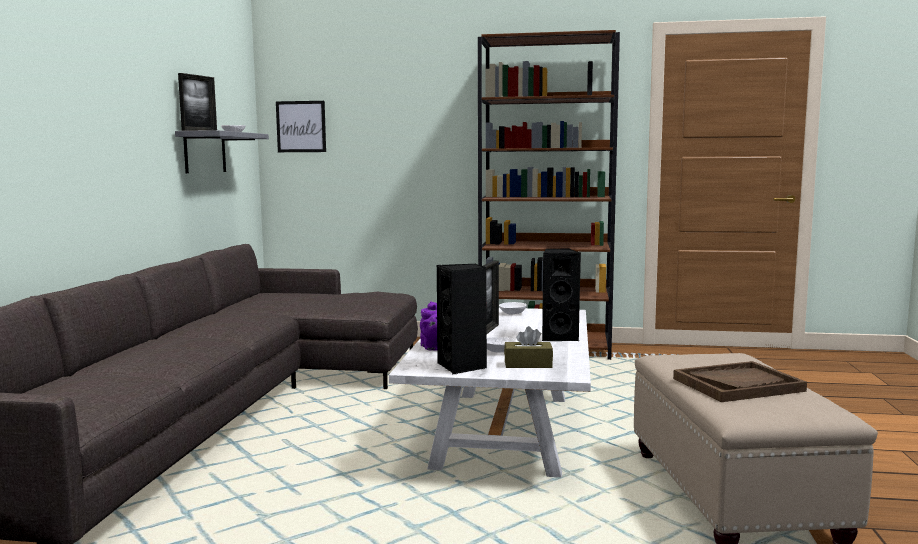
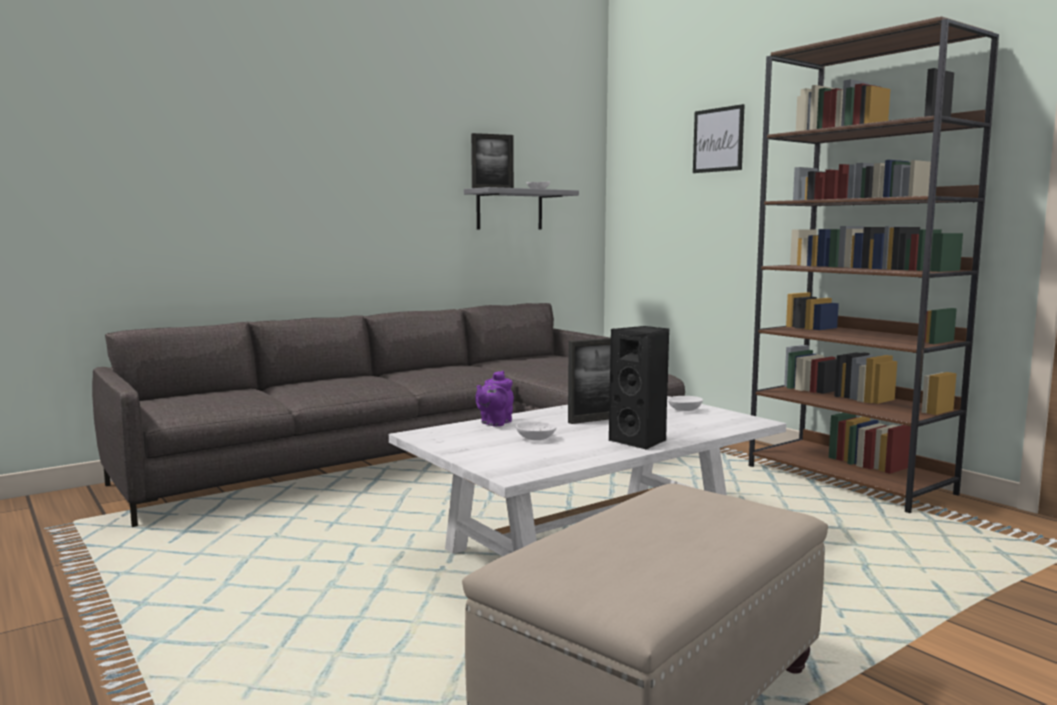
camera: 45 degrees right, 0 degrees up
picture [276,101,326,152] -> picture moved to [693,104,745,173]
black speaker [437,264,487,375] -> none
brown tissue box [504,326,553,368] -> none
brown tray [673,361,807,402] -> none

